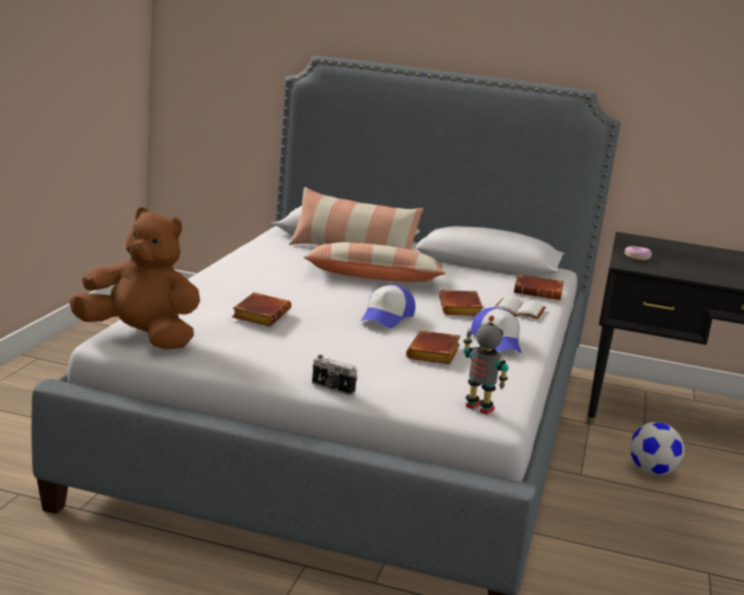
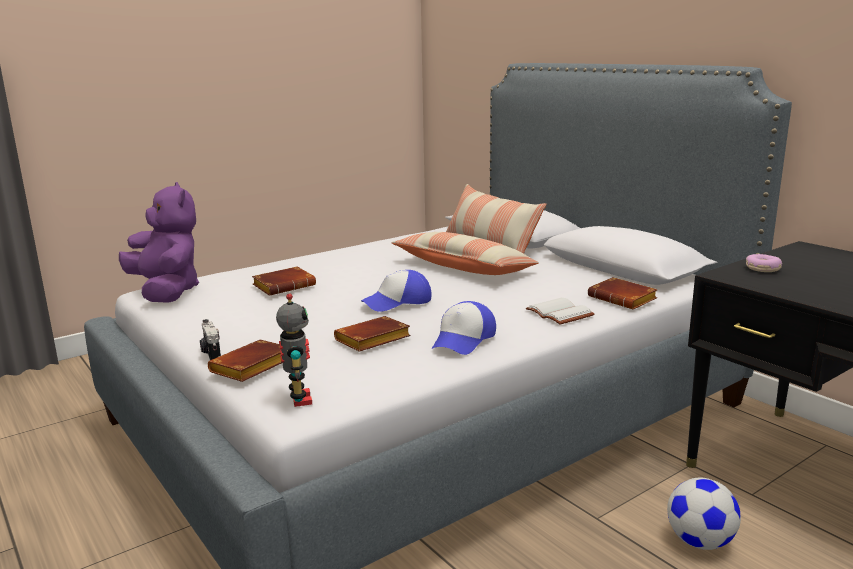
camera: 40 degrees right, 0 degrees up
brown plush toy [69,207,200,350] -> purple plush toy [119,182,199,303]
brown book [439,290,483,316] -> brown book moved to [208,339,281,382]

